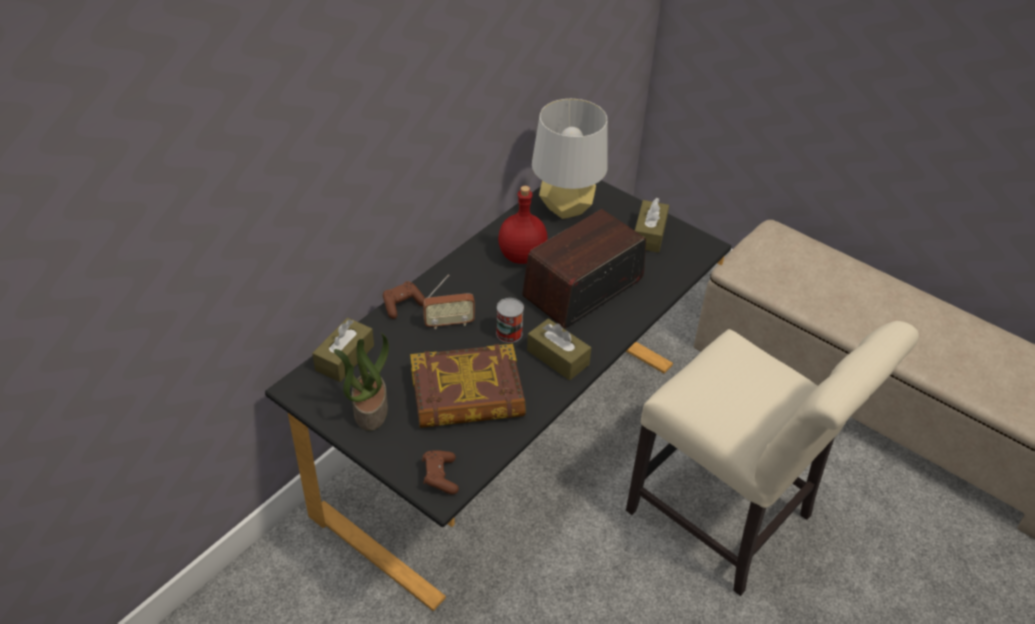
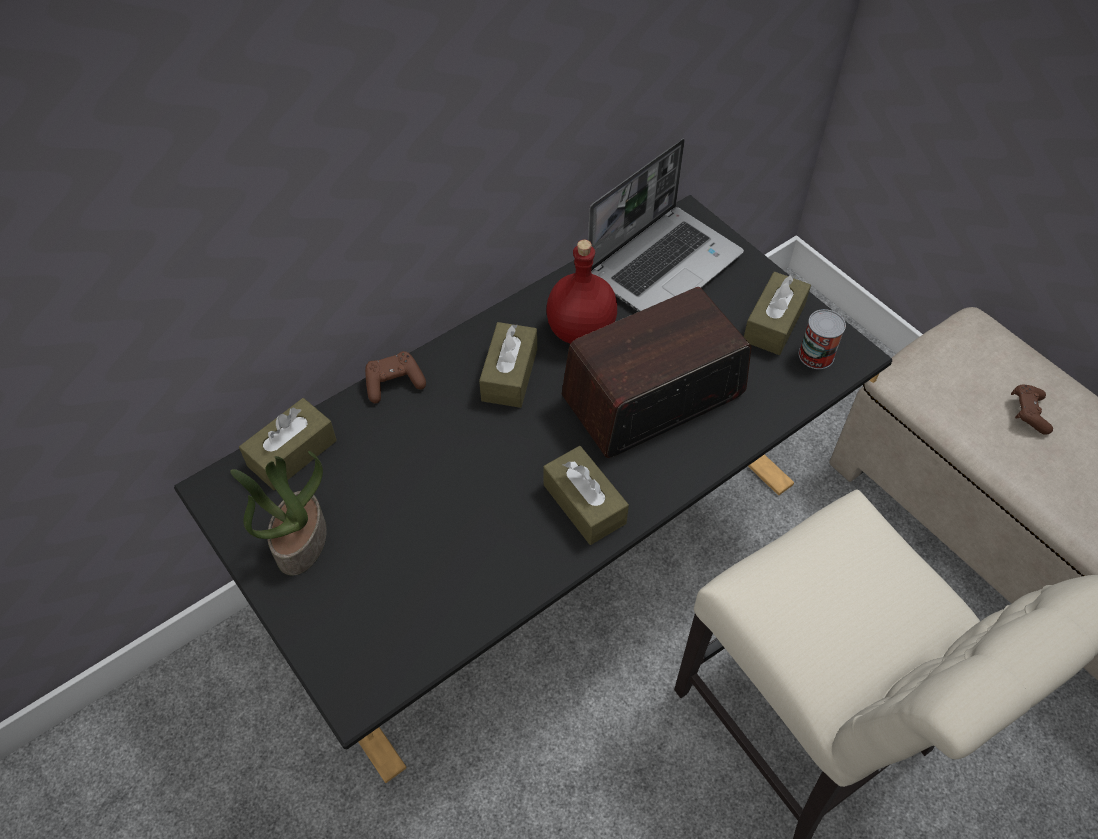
camera: 15 degrees right, 10 degrees up
book [410,344,526,428] -> none
brown game controller [422,450,459,495] -> brown game controller moved to [1011,385,1053,435]
radio [423,274,475,329] -> none
can [496,298,524,343] -> can moved to [799,309,846,369]
grey table lamp [532,99,607,219] -> laptop [588,139,744,312]
none -> brown tissue box [479,322,537,408]

